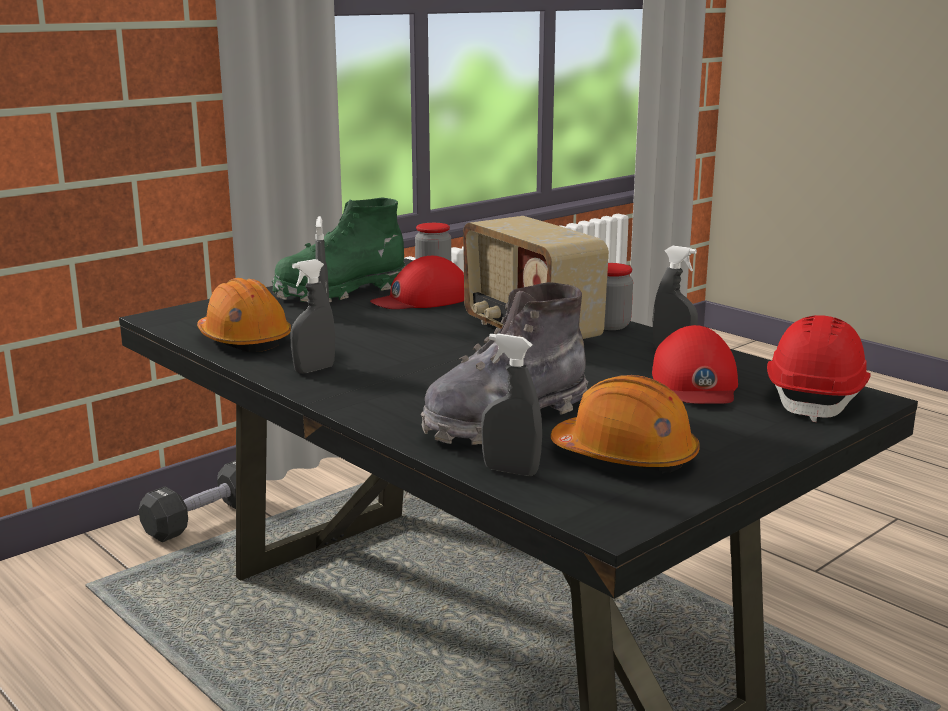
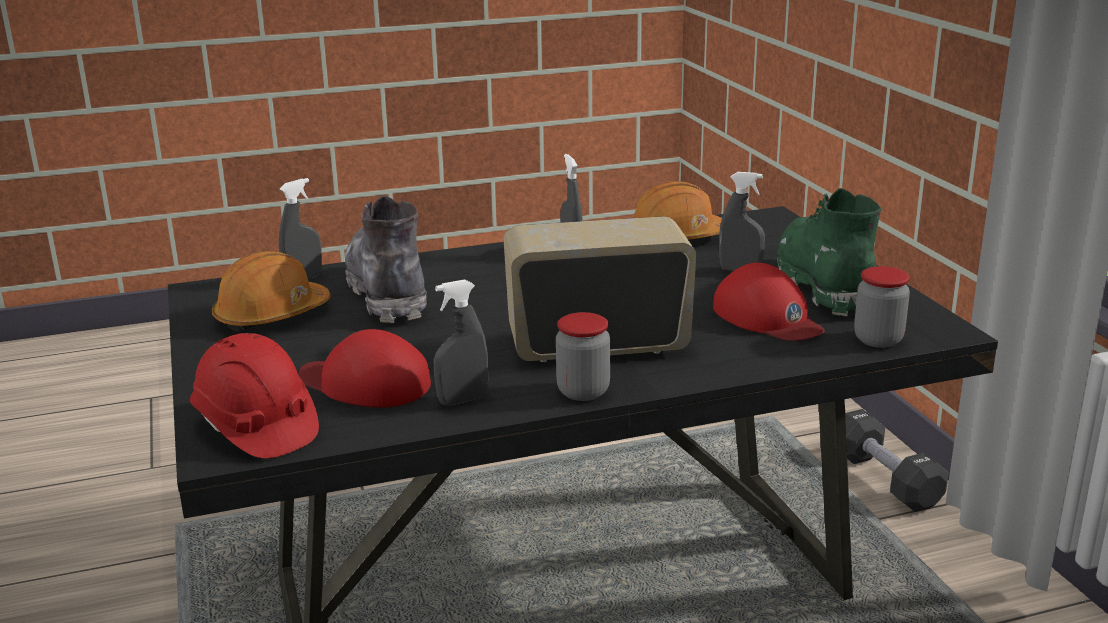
camera: 115 degrees right, 5 degrees up
red cap [370,255,464,309] -> red cap turned 150 degrees clockwise [713,263,825,341]

